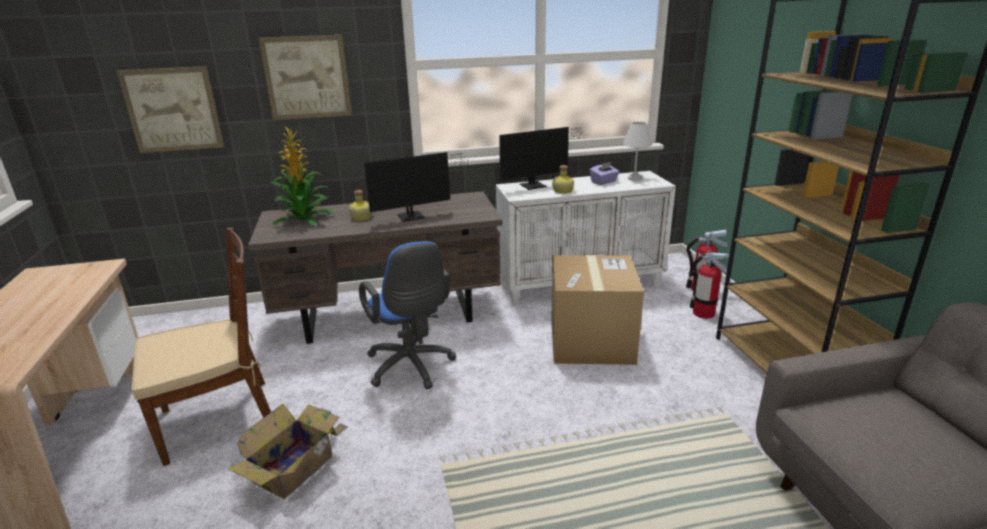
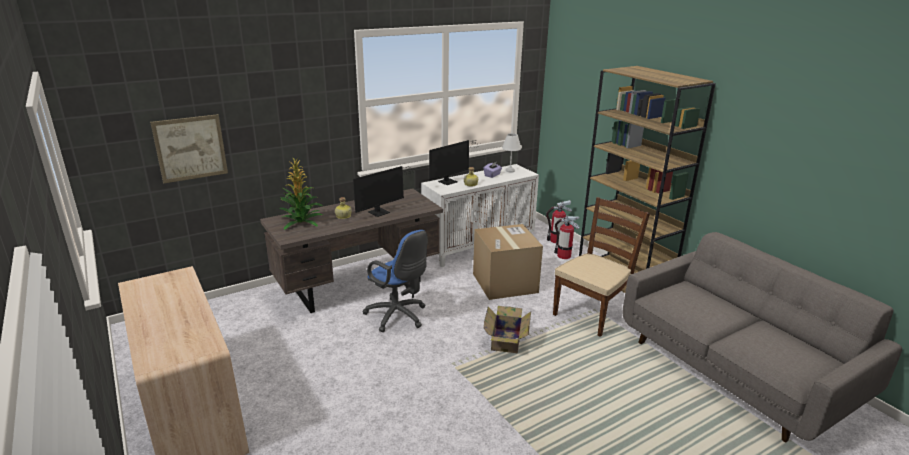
camera: 20 degrees left, 0 degrees up
brown chair [132,228,271,466] -> brown chair moved to [553,197,650,337]
cardboard box [229,404,348,499] -> cardboard box moved to [484,306,531,353]
picture [258,35,352,120] -> none

